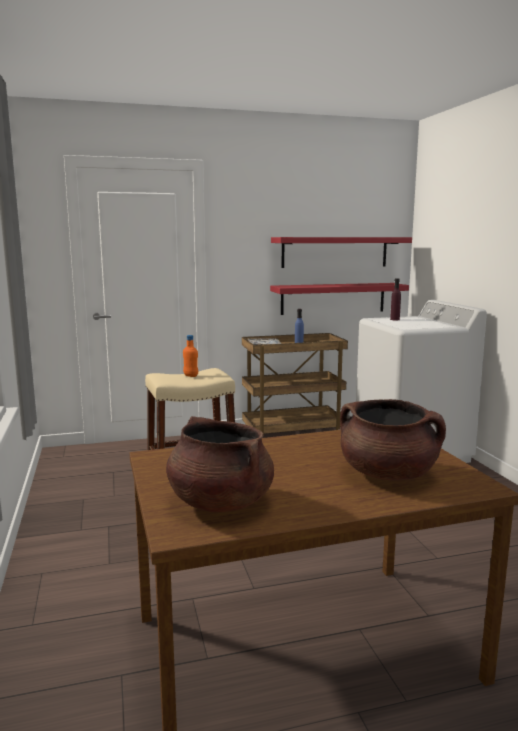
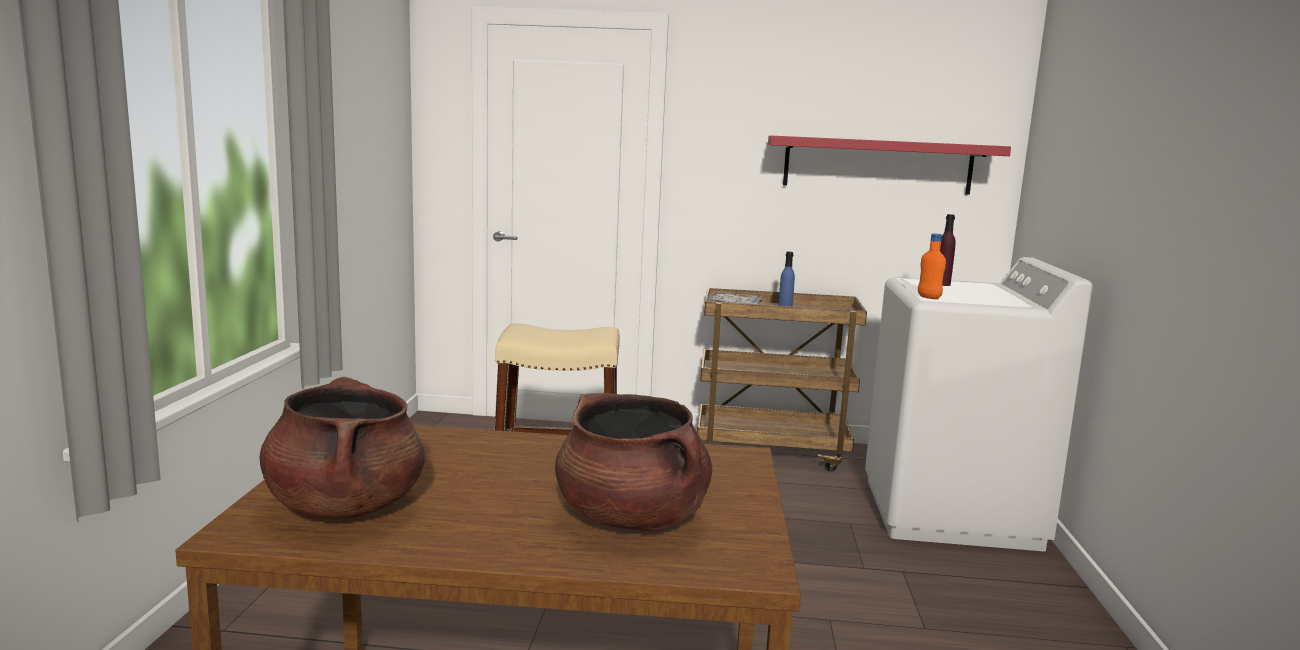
camera: 20 degrees right, 0 degrees up
orange bottle [183,335,198,377] -> orange bottle moved to [918,233,946,299]
red shelf [270,283,409,315] -> none

